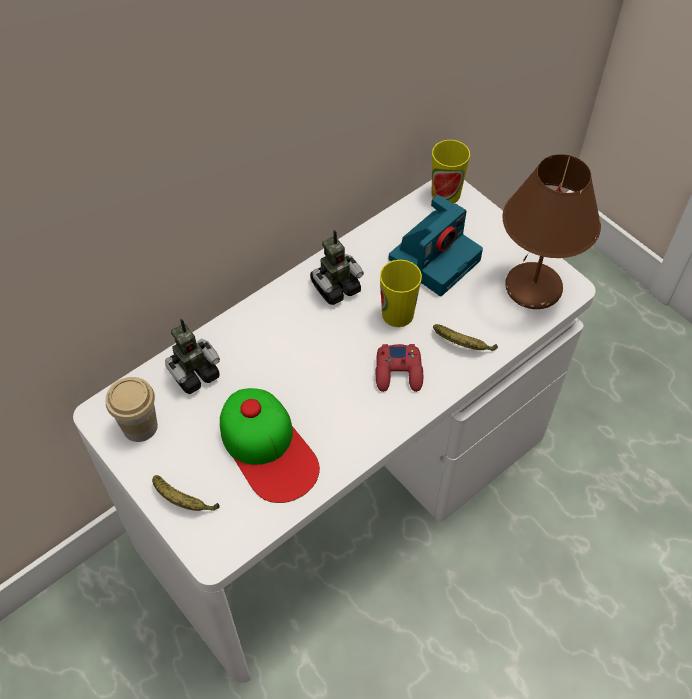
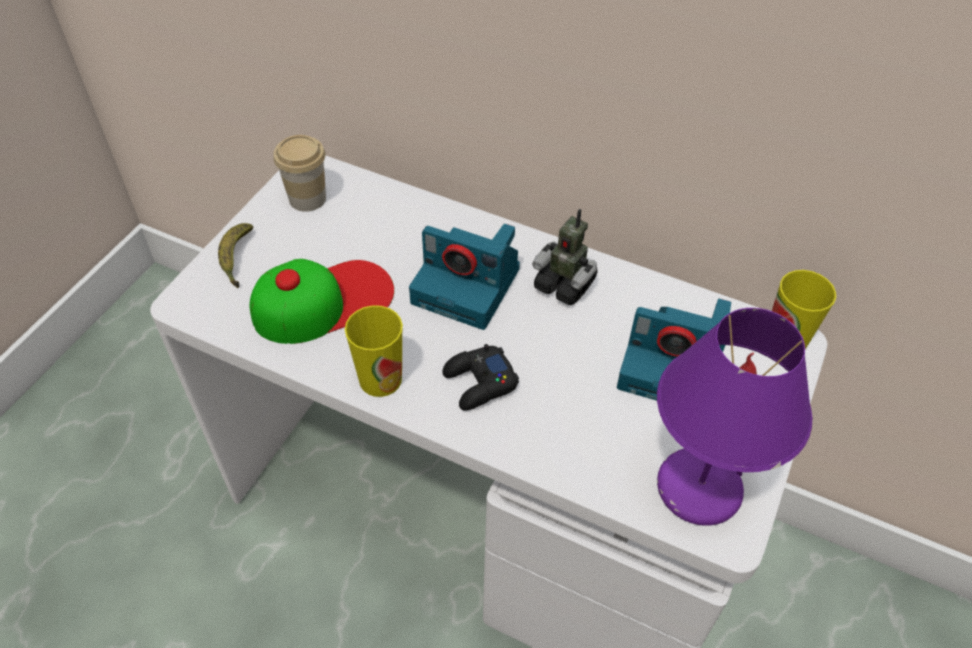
camera: 65 degrees right, 5 degrees down
toy robot [165,319,220,394] -> none
cap [220,388,320,503] -> cap turned 150 degrees counterclockwise [250,259,394,344]
red game controller [376,344,423,392] -> black game controller [442,344,519,411]
cup [380,260,422,327] -> cup moved to [345,305,403,397]
banana [433,324,498,351] -> none
brown table lamp [502,154,601,309] -> purple table lamp [657,308,812,526]
none -> camera [409,224,520,330]

